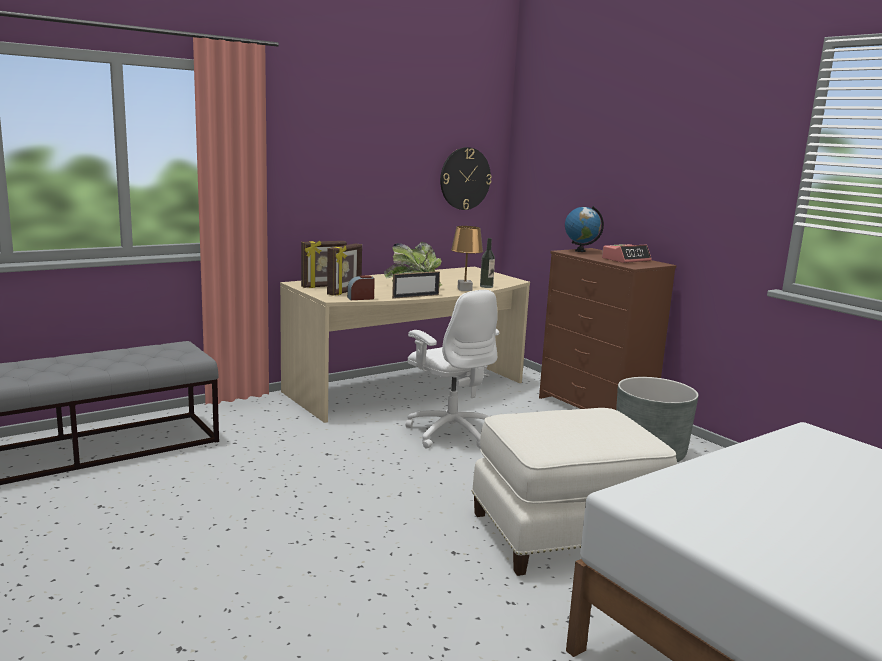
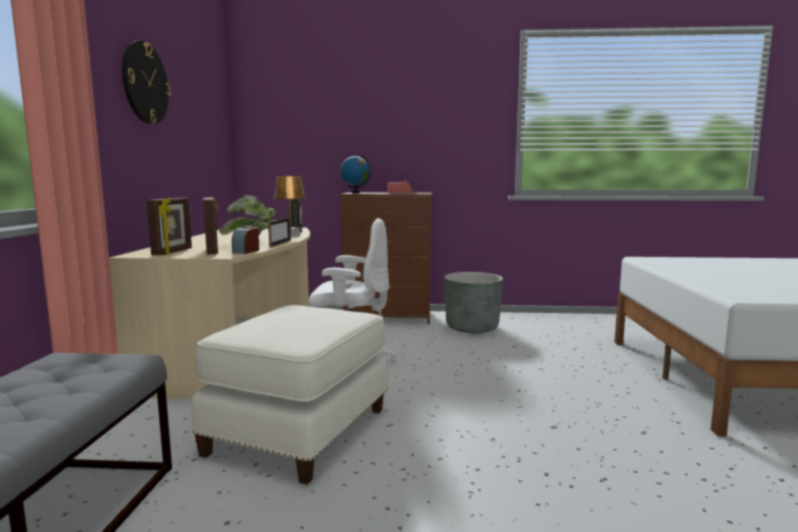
camera: 50 degrees left, 5 degrees down
wall clock [440,147,492,210] -> wall clock moved to [122,40,171,124]
white ottoman [472,408,677,576] -> white ottoman moved to [192,305,388,485]

